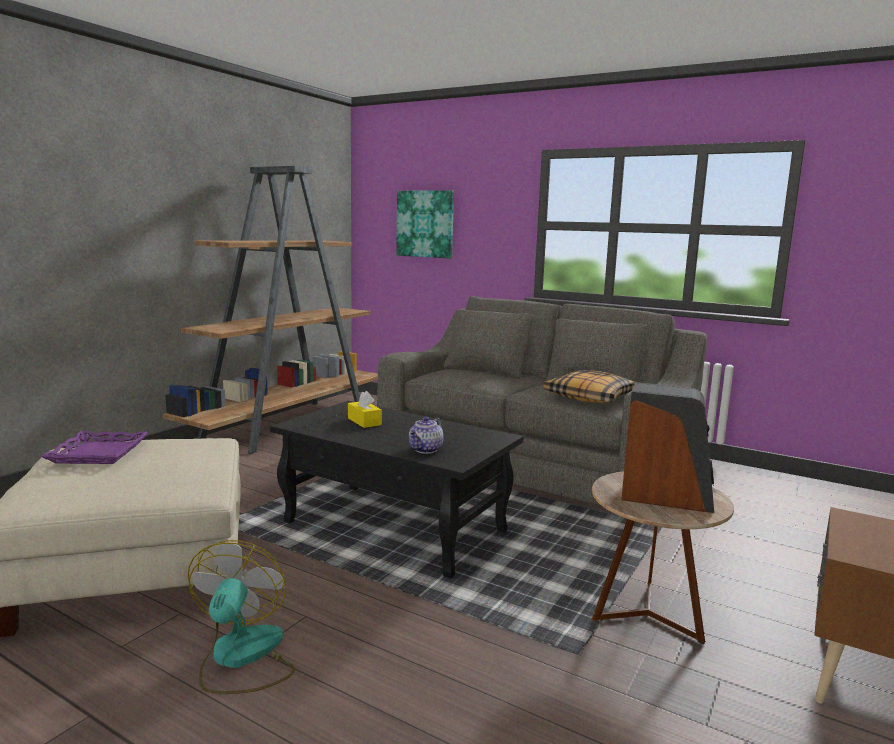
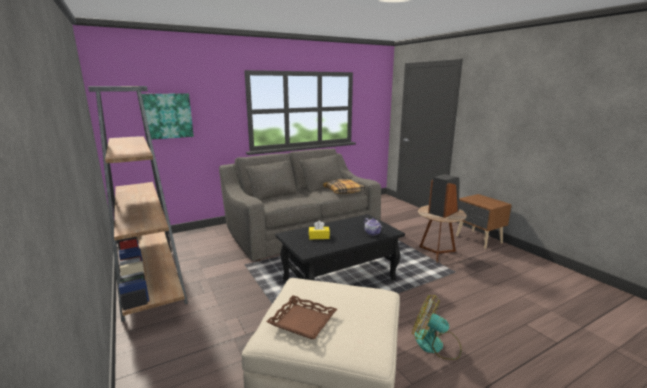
camera: 60 degrees left, 5 degrees up
purple tray [41,431,149,464] -> brown tray [266,295,337,339]

